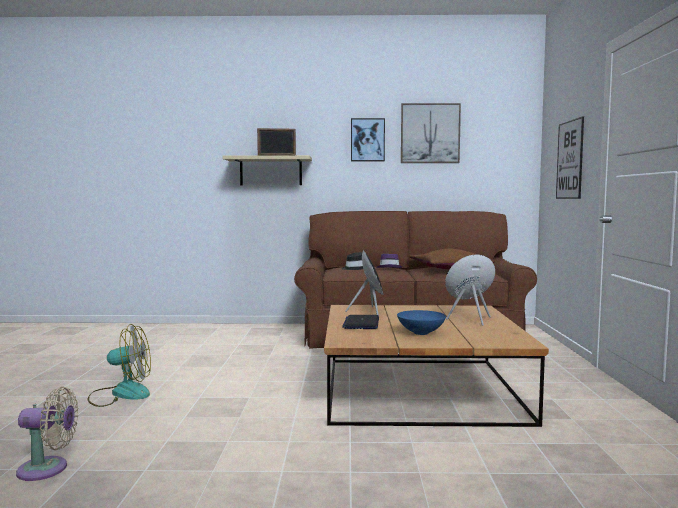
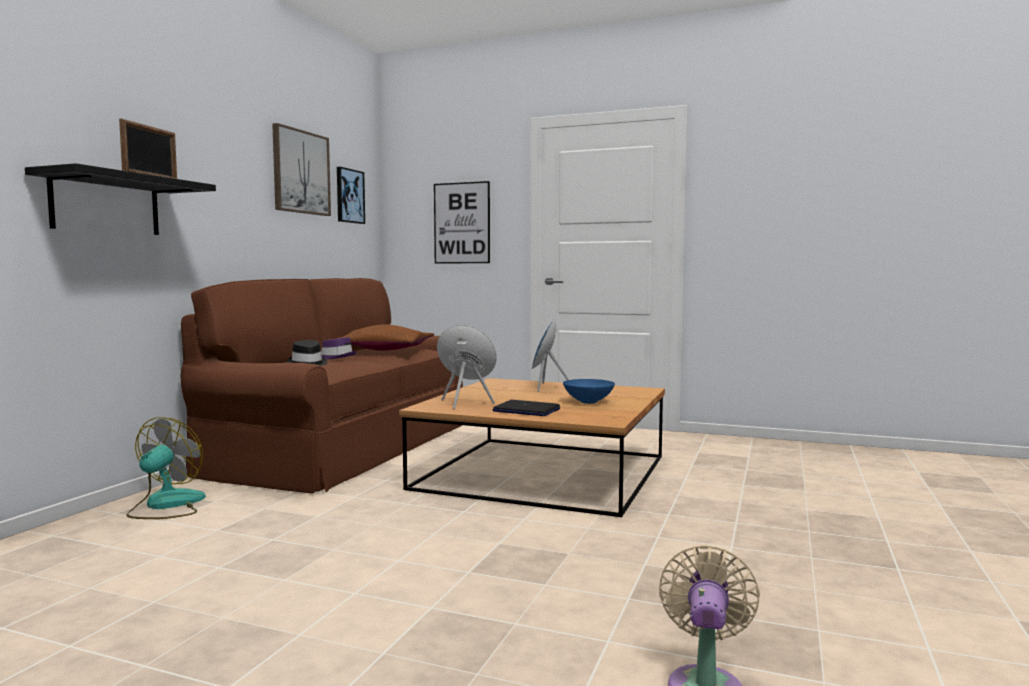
camera: 70 degrees left, 0 degrees up
fan [88,324,151,407] -> fan moved to [126,417,206,519]
beige shelf [222,155,312,185] -> black shelf [25,163,216,235]
picture [351,118,385,161] -> picture moved to [337,167,365,224]

